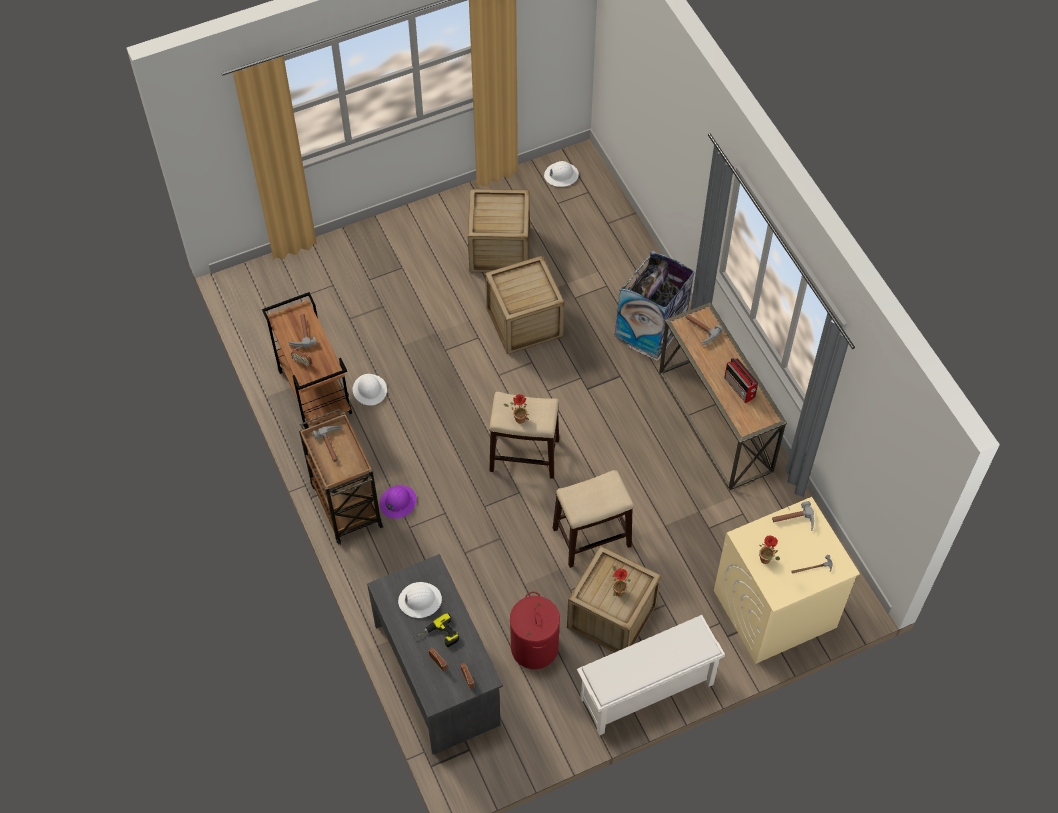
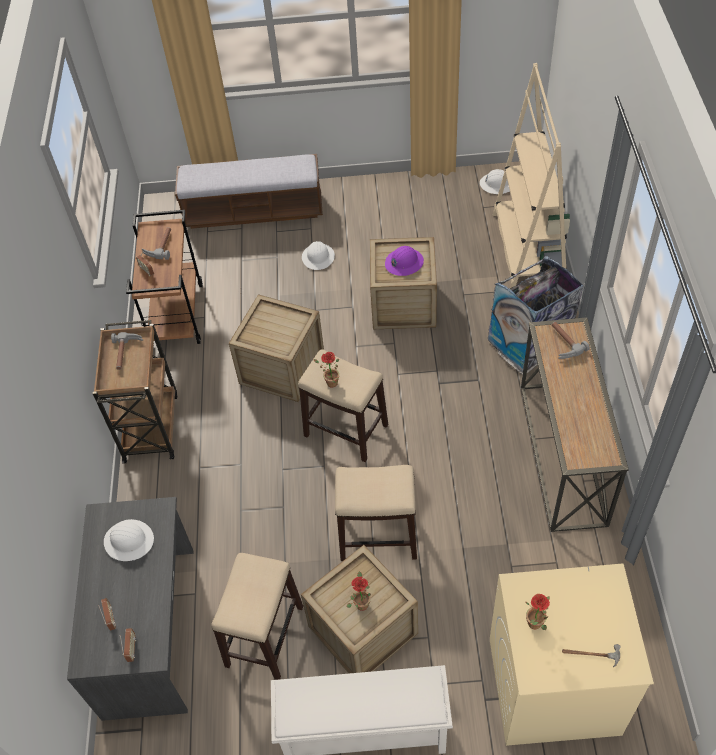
camera: 25 degrees right, 5 degrees down
white hard hat [353,374,387,405] -> white hard hat moved to [302,241,335,270]
purple hard hat [380,485,417,518] -> purple hard hat moved to [385,246,424,276]
power drill [414,613,459,647] -> none
crate [468,189,530,272] -> crate moved to [229,294,324,402]
red laundry basket [510,592,560,669] -> stool [211,553,303,680]
radio [724,358,758,403] -> none
hammer [772,501,814,531] -> none
none -> bench [175,154,323,229]
none -> beige bookcase [493,63,570,288]

